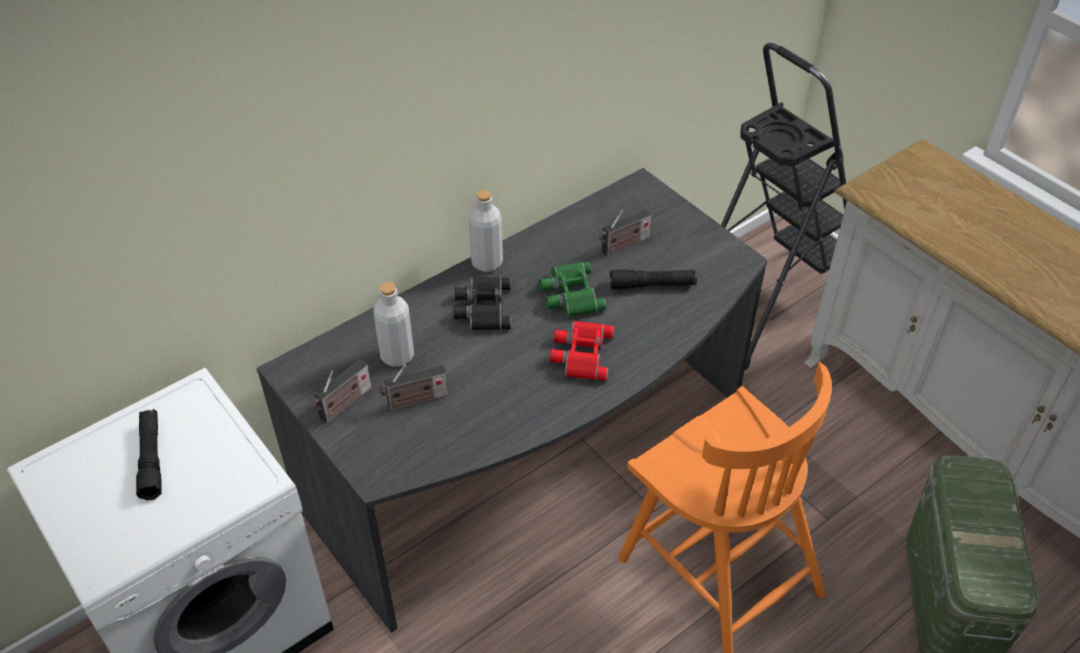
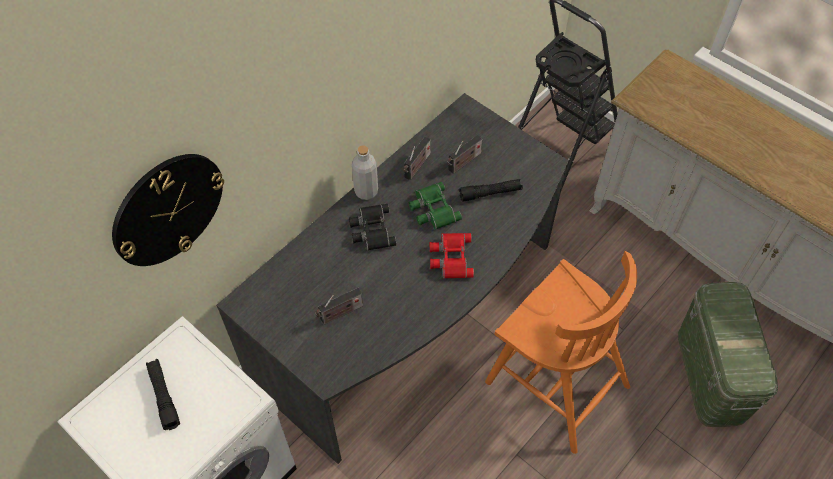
camera: 10 degrees left, 10 degrees up
radio [312,359,372,423] -> radio moved to [404,137,431,180]
grey bottle [373,282,414,367] -> none
none -> wall clock [112,154,224,266]

